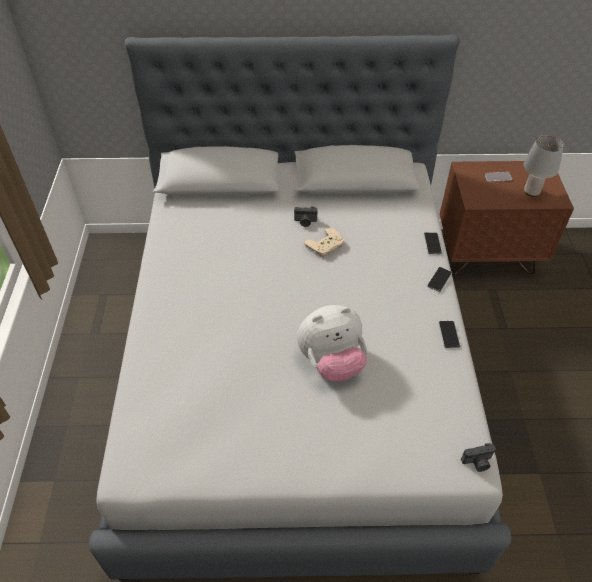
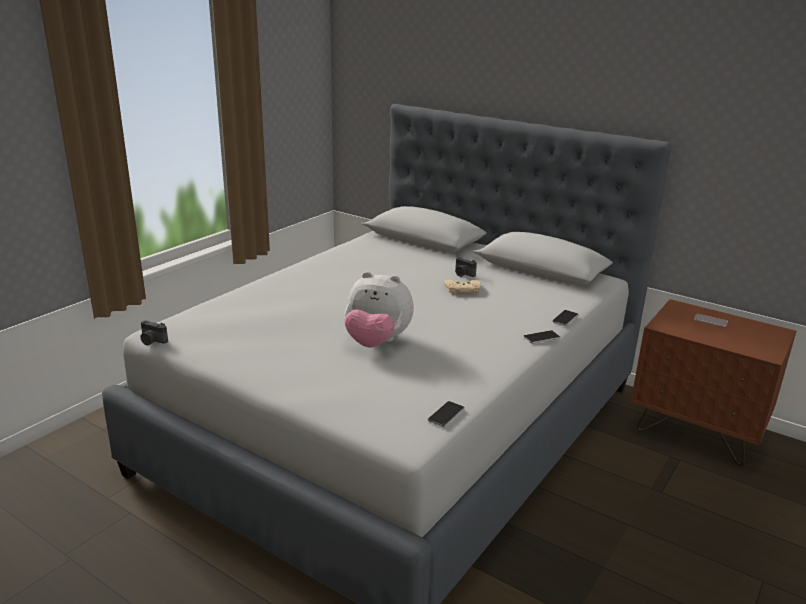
camera: 35 degrees right, 25 degrees down
phone [438,321,460,349] -> phone moved to [427,401,465,427]
camera [461,443,496,472] -> camera moved to [140,320,168,345]
grey table lamp [523,135,564,197] -> none

